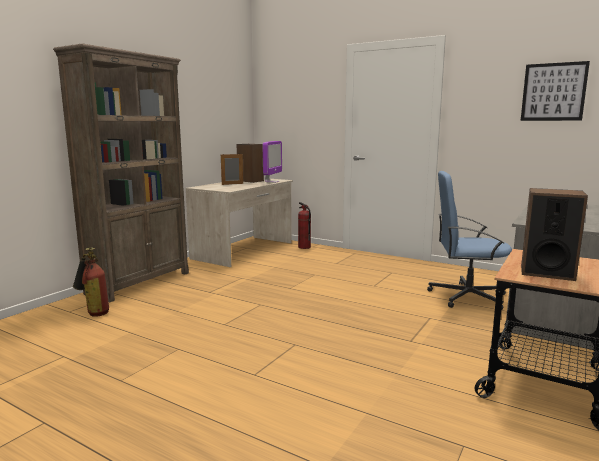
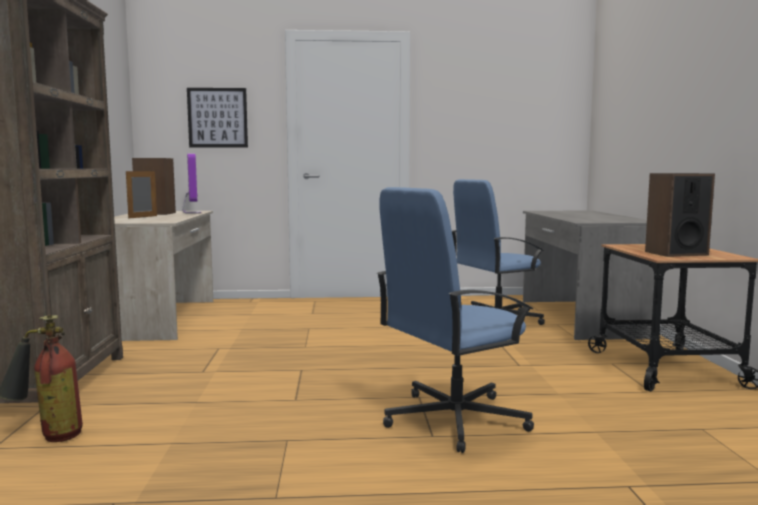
camera: 35 degrees left, 5 degrees down
fire extinguisher [298,202,311,249] -> none
picture [521,61,590,121] -> picture moved to [187,88,248,148]
none -> blue office chair [377,187,534,453]

